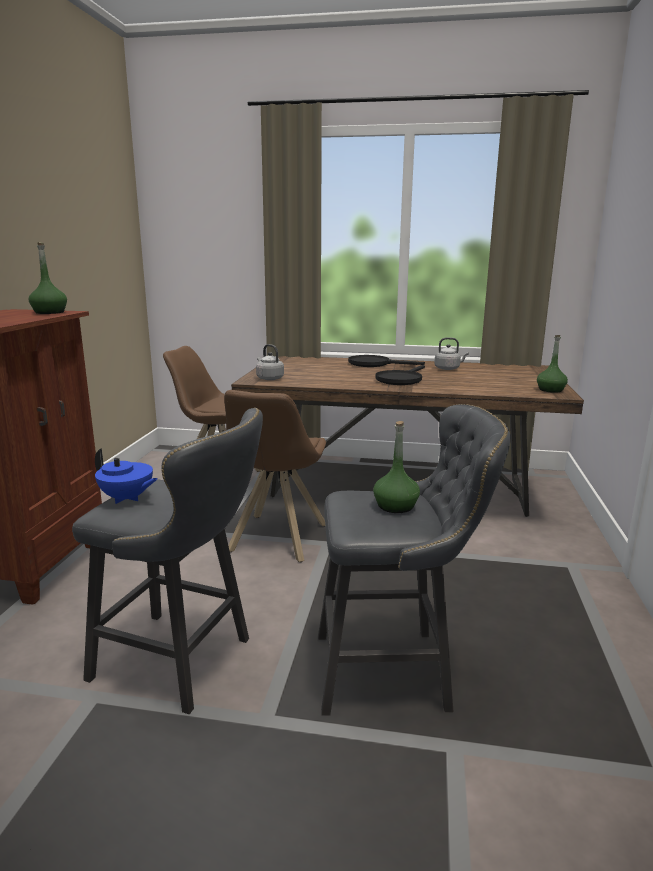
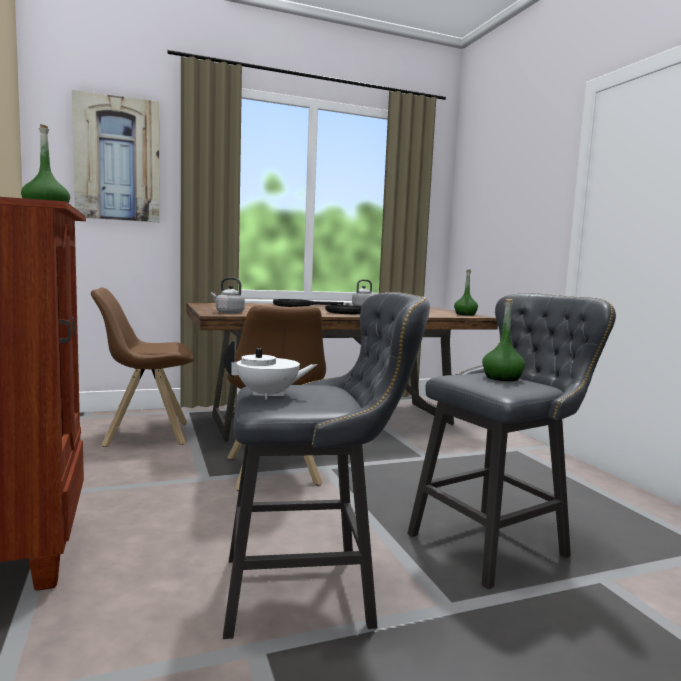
camera: 30 degrees left, 10 degrees down
blue teapot [95,448,158,504] -> white teapot [224,340,318,400]
none -> picture [72,90,160,222]

